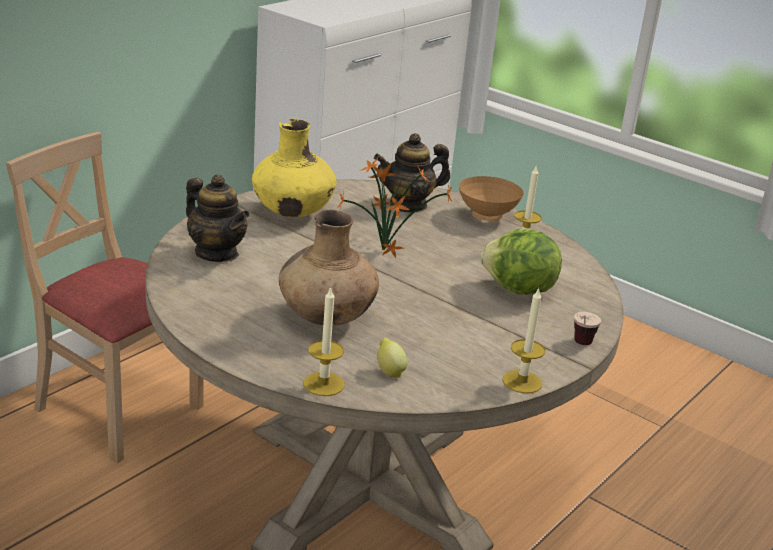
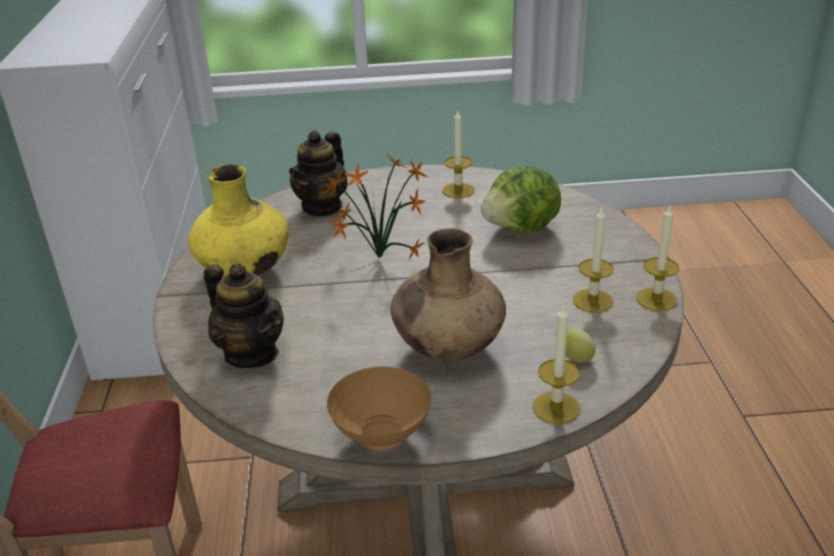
camera: 40 degrees left, 5 degrees up
teapot [186,174,250,262] -> teapot turned 45 degrees clockwise [204,263,284,368]
brown bowl [459,176,523,221] -> brown bowl moved to [327,367,431,450]
cup [574,312,601,345] -> none
none -> candle [573,208,614,313]

